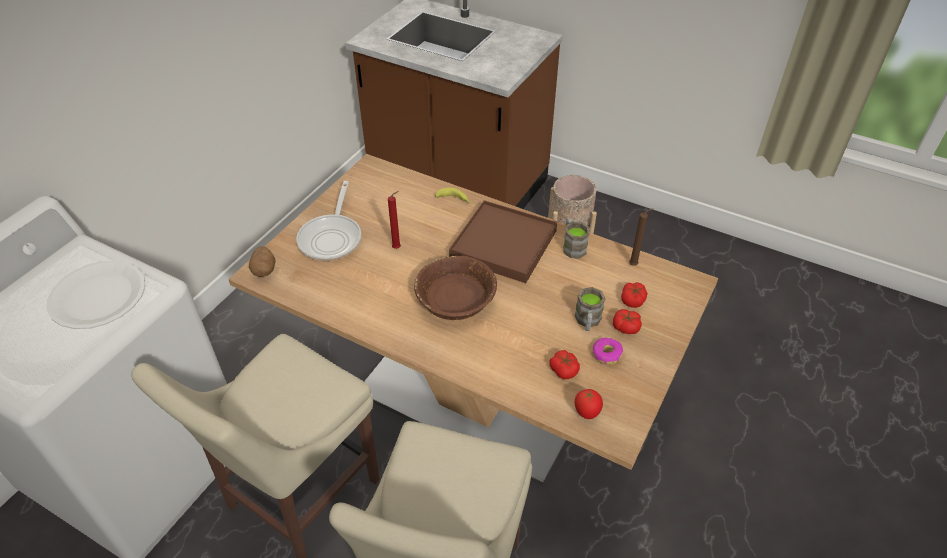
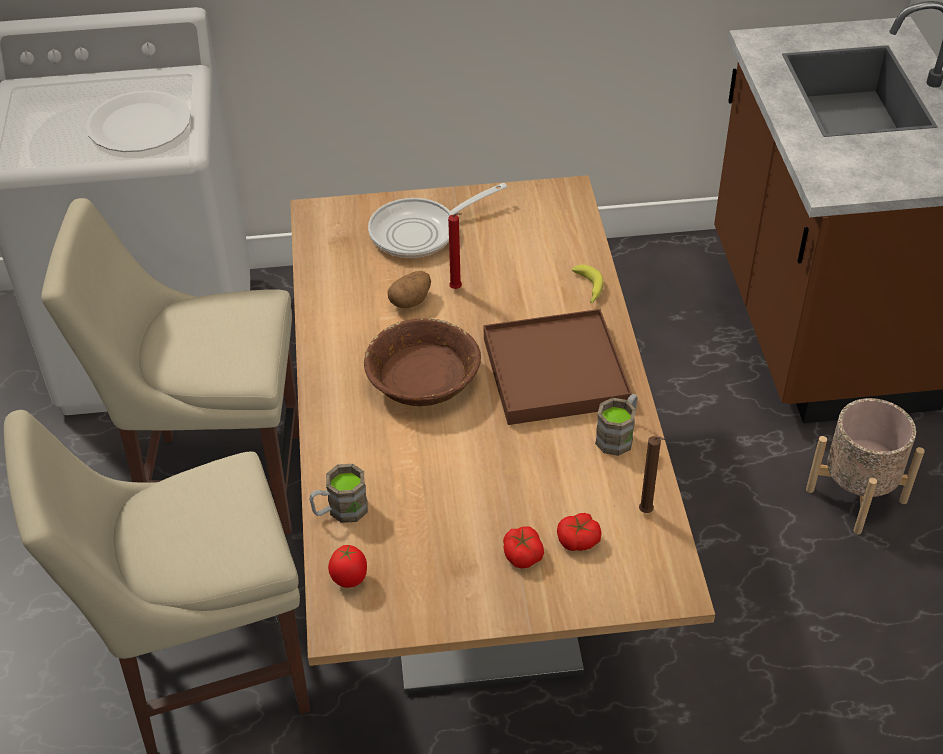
camera: 55 degrees right, 0 degrees up
potato [249,246,276,277] -> potato moved to [387,271,431,308]
tomato [549,350,580,379] -> none
brown mug [575,287,606,331] -> brown mug moved to [309,464,368,523]
donut [592,338,623,364] -> none

